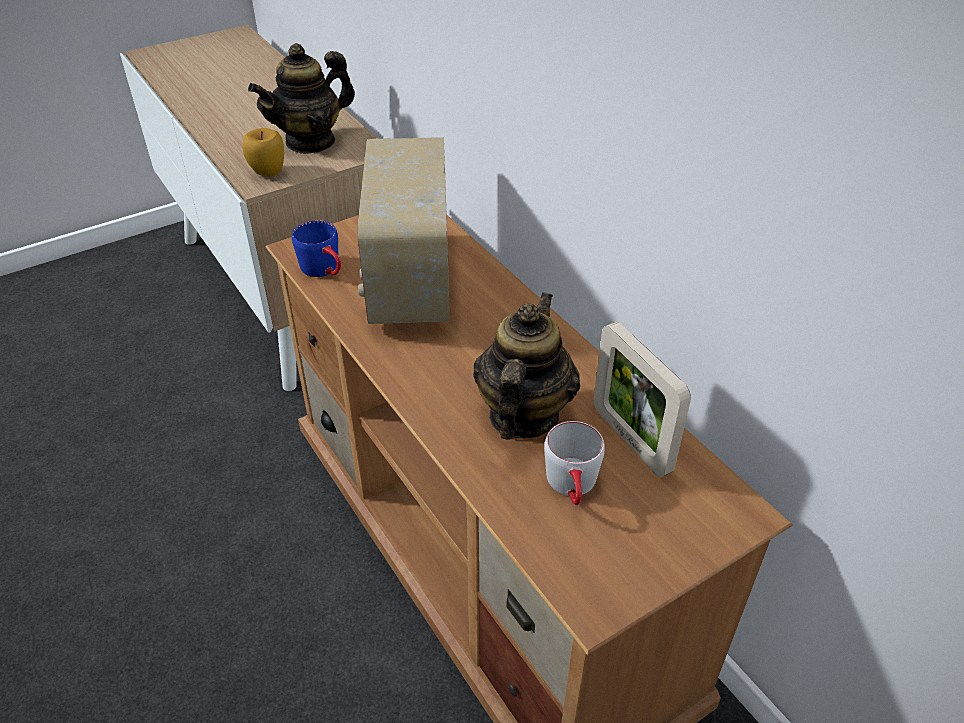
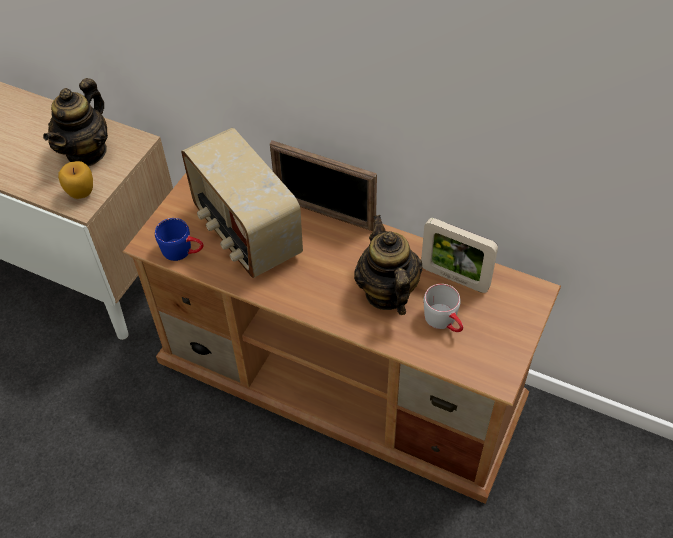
camera: 30 degrees left, 10 degrees up
none -> picture frame [270,141,377,231]

